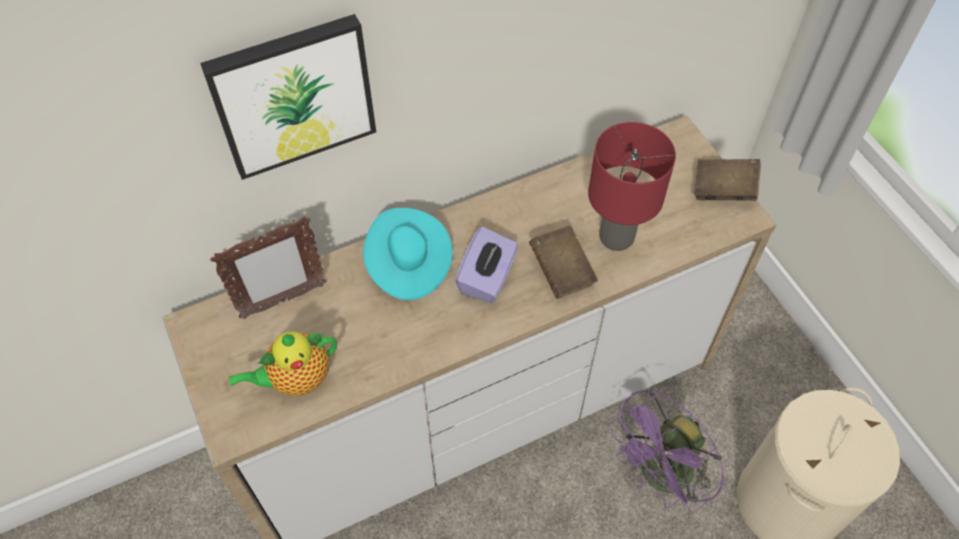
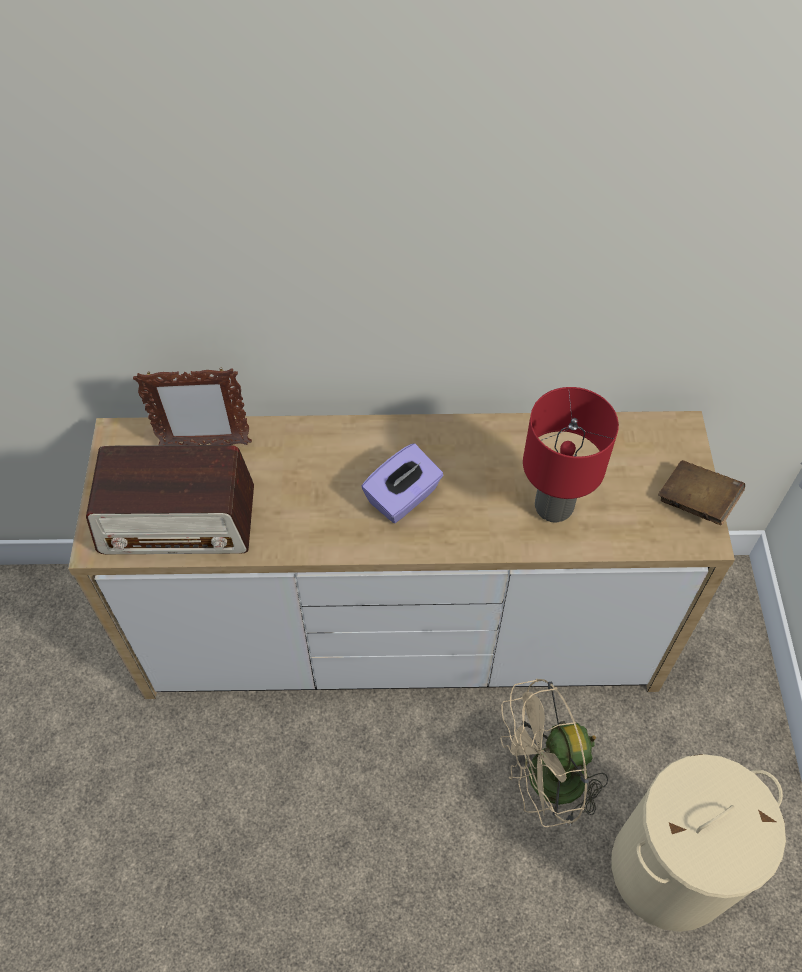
camera: 25 degrees right, 0 degrees up
picture [200,14,376,180] -> none
teapot [228,331,337,396] -> radio [86,445,254,554]
turquoise hat [363,208,453,300] -> none
brown book [529,225,598,299] -> none
purple fan [609,389,724,513] -> beige fan [500,679,608,827]

